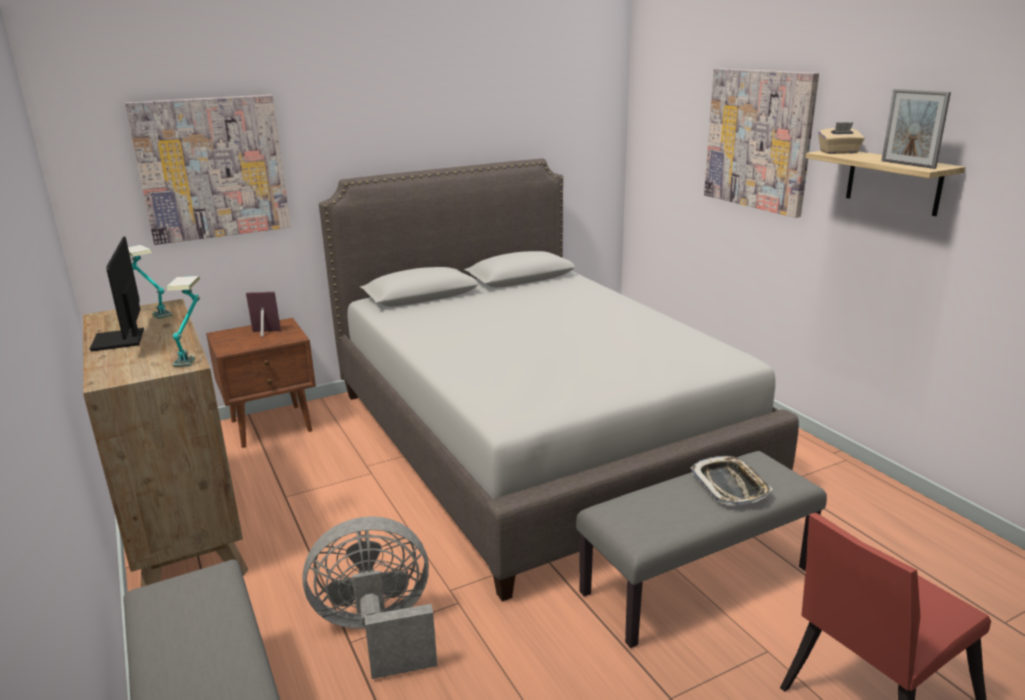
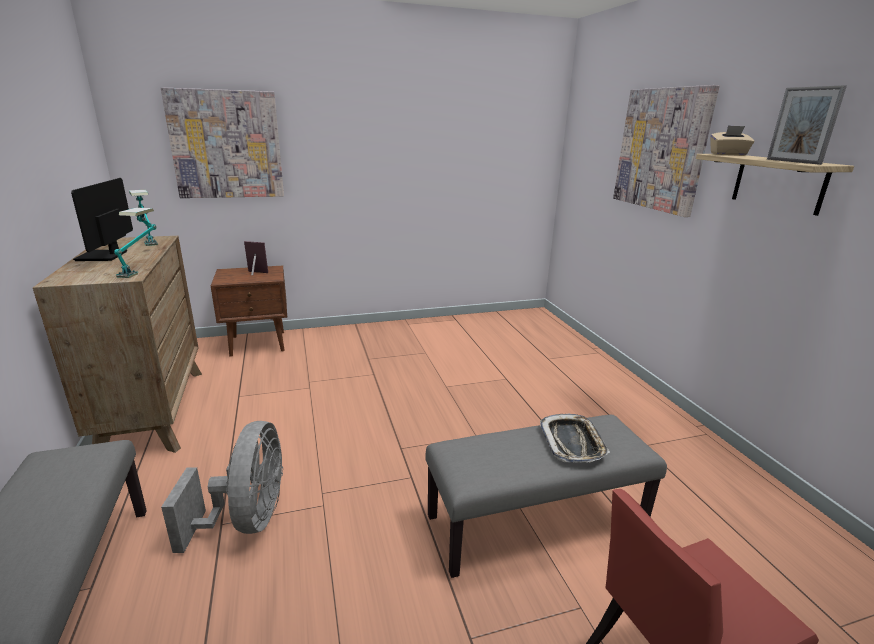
camera: 10 degrees right, 0 degrees up
grey fan [302,516,437,679] -> grey fan turned 90 degrees clockwise [161,421,283,553]
grey bed [319,158,799,602] -> none

